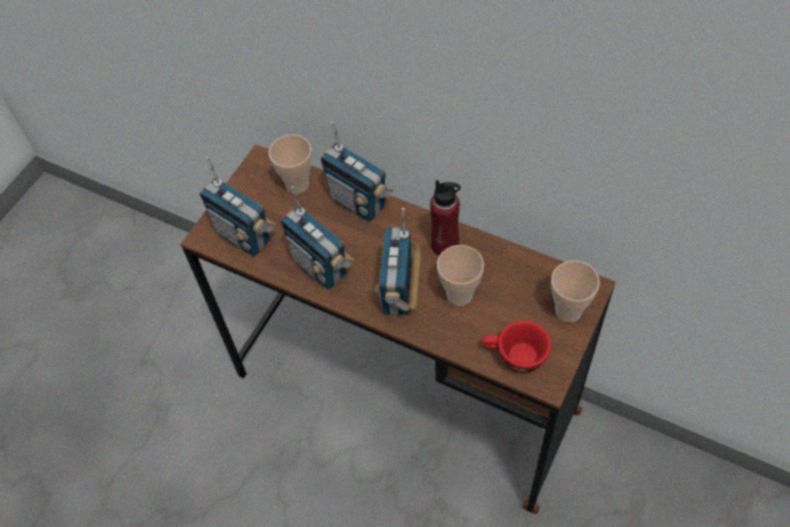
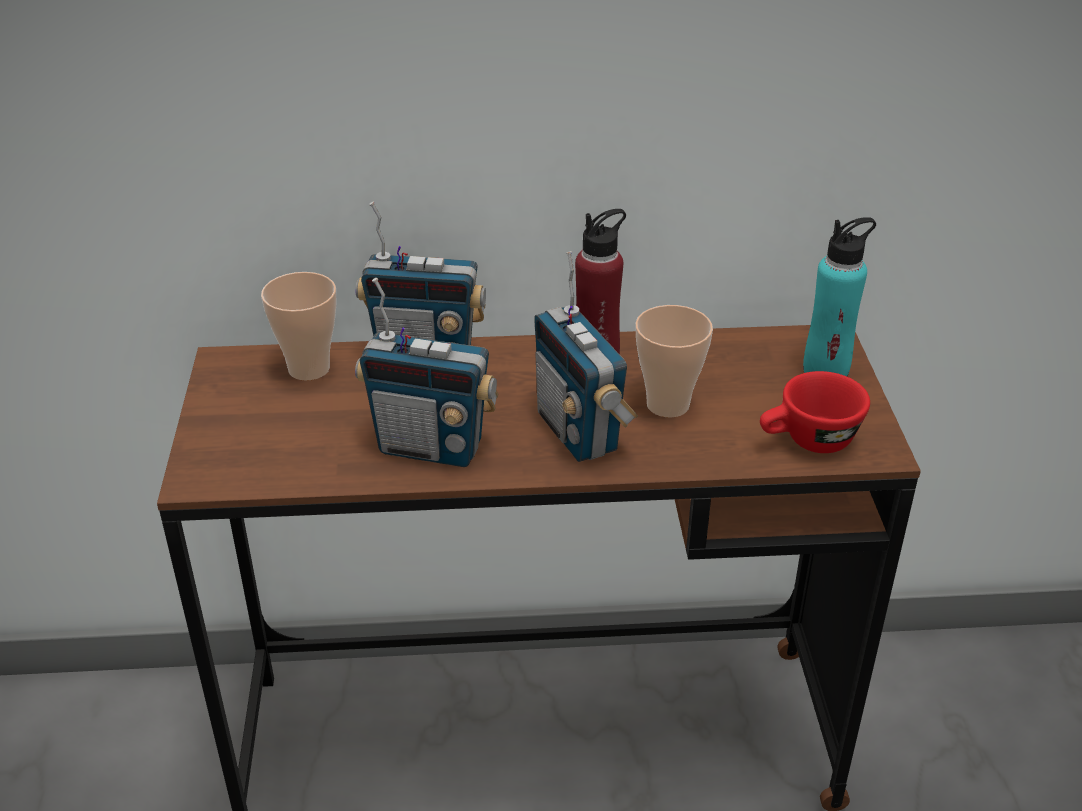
camera: 35 degrees left, 20 degrees down
radio [199,157,276,256] -> none
cup [551,261,600,322] -> turquoise bottle [803,217,876,377]

